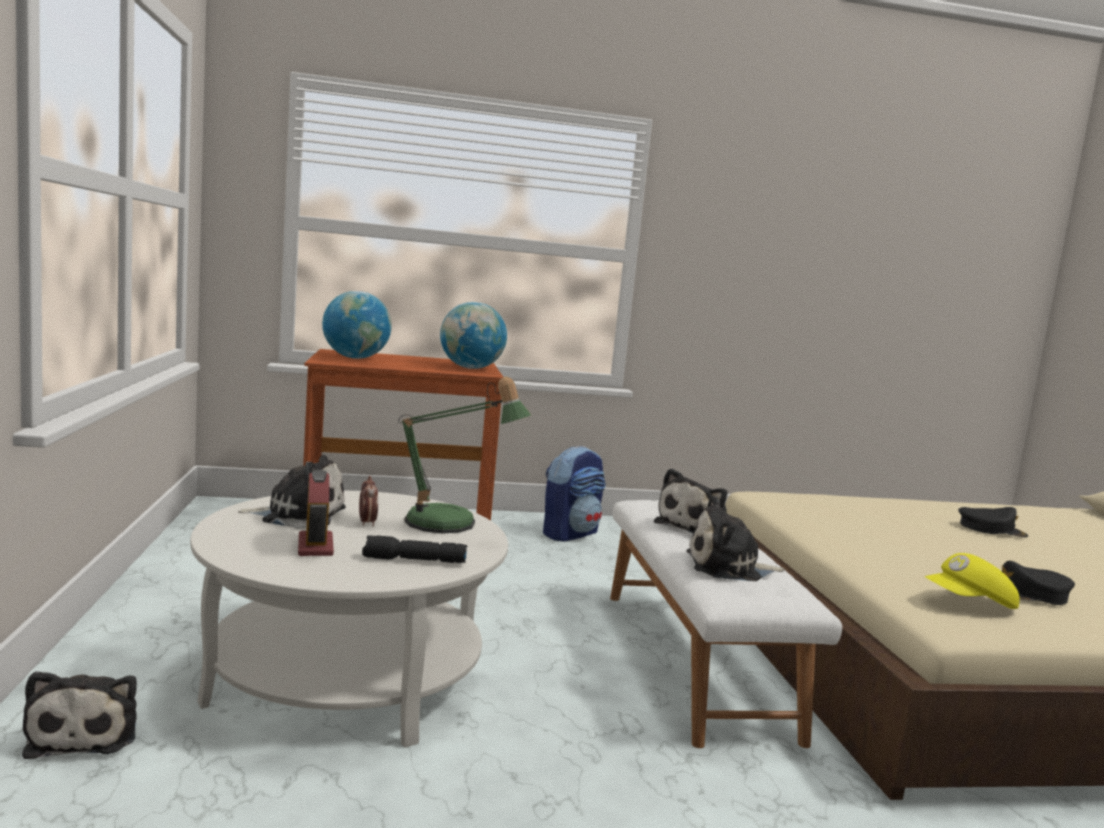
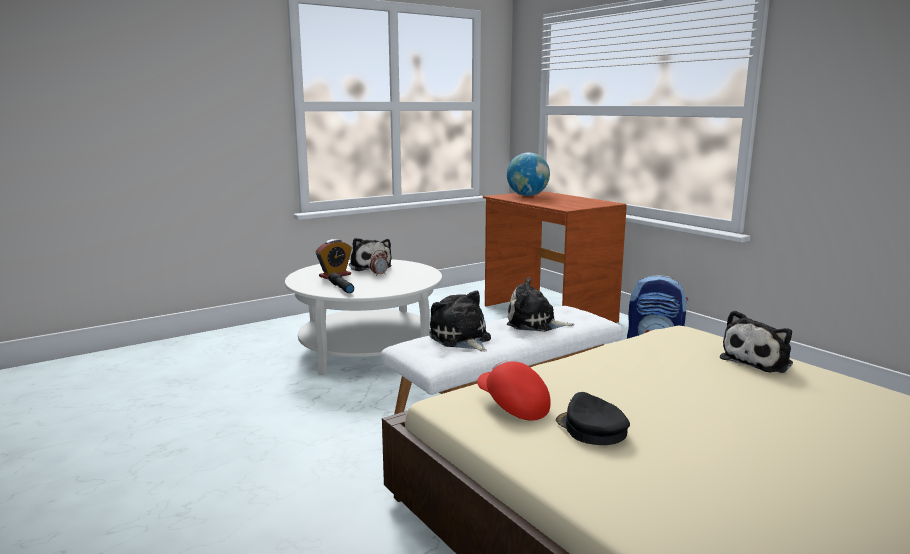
camera: 65 degrees right, 5 degrees up
plush toy [22,671,137,759] -> plush toy moved to [720,310,793,373]
table lamp [398,377,531,534] -> none
globe [440,302,507,369] -> none
yellow cap [925,553,1020,609] -> red cap [477,361,551,421]
black cap [958,507,1028,537] -> none

